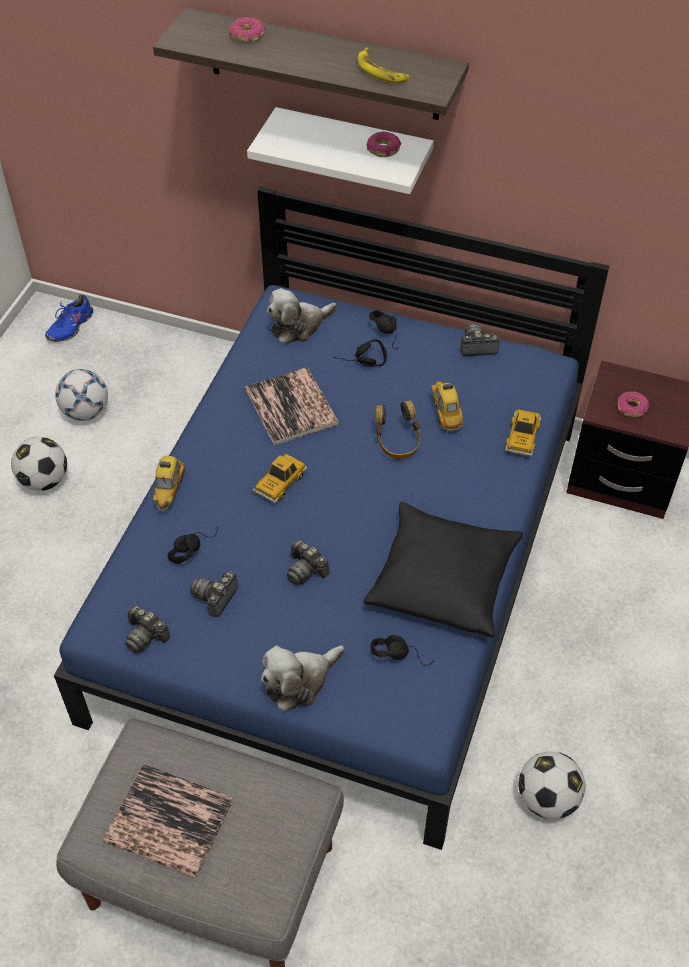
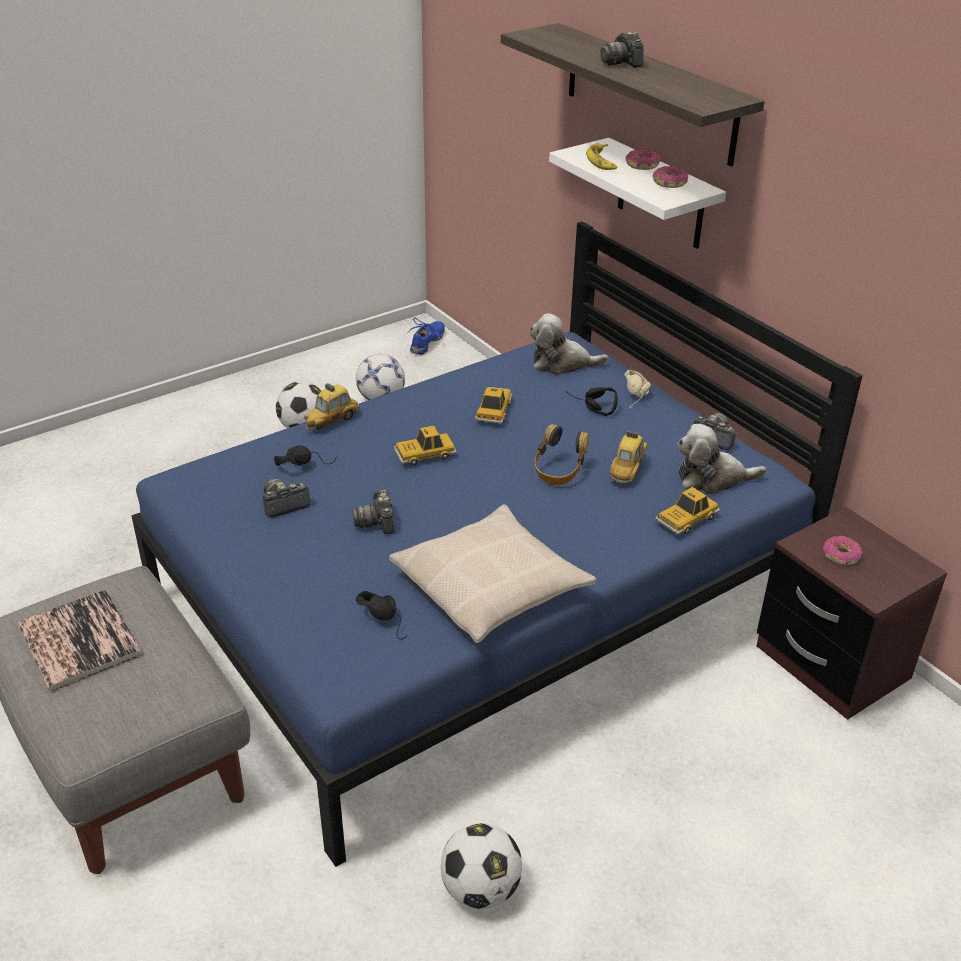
camera: 35 degrees right, 15 degrees down
blue shoe [45,294,93,342] -> blue shoe turned 135 degrees clockwise [407,317,445,355]
camera [125,605,171,653] -> camera moved to [601,31,644,68]
donut [229,17,265,43] -> donut moved to [626,149,660,170]
book [245,367,339,446] -> toy car [475,387,513,424]
plush toy [261,645,345,712] -> plush toy moved to [677,424,767,495]
banana [357,47,410,83] -> banana moved to [586,143,617,170]
black pillow [364,502,523,638] -> beige pillow [389,504,596,643]
black headphones [369,310,399,350] -> beige headphones [624,370,651,409]

